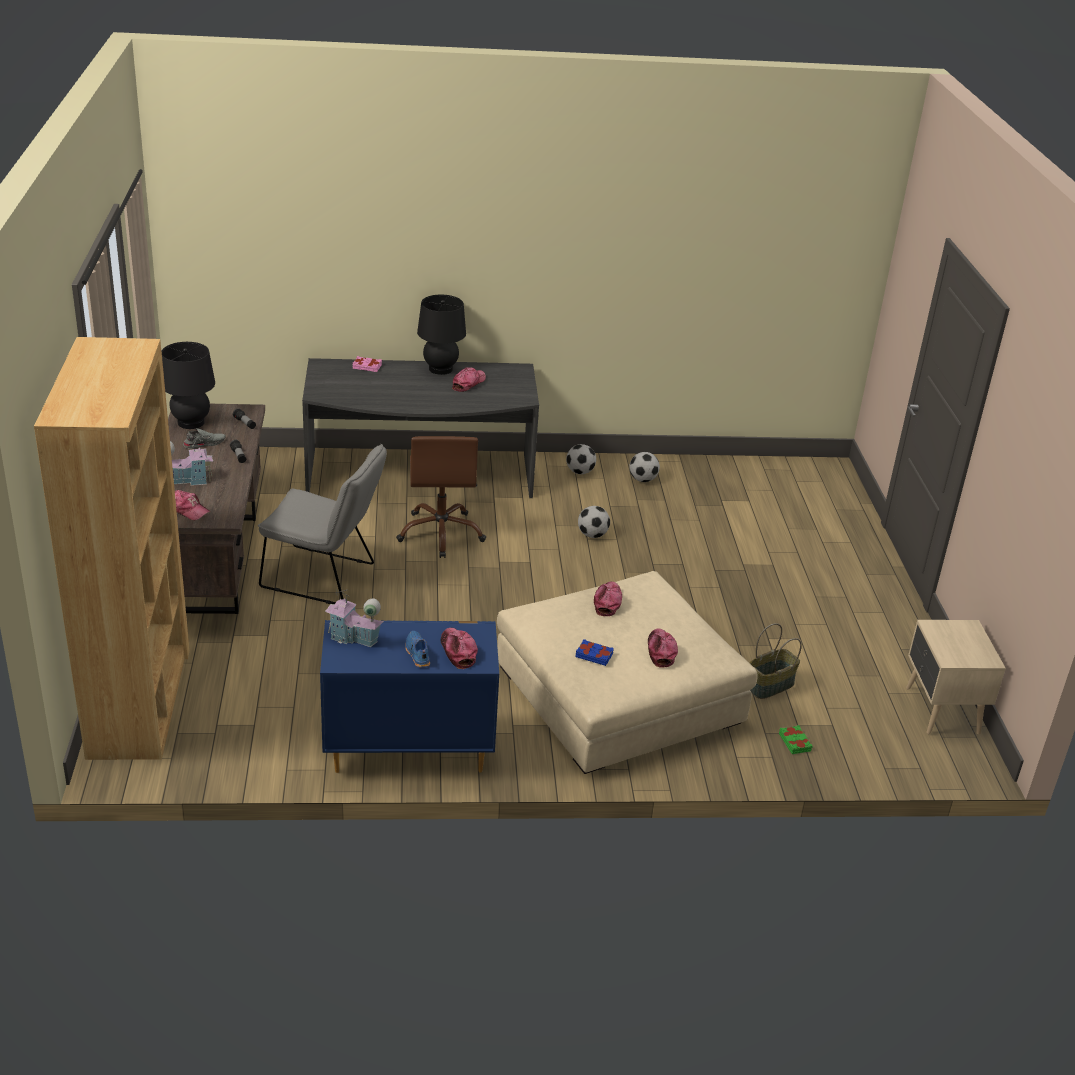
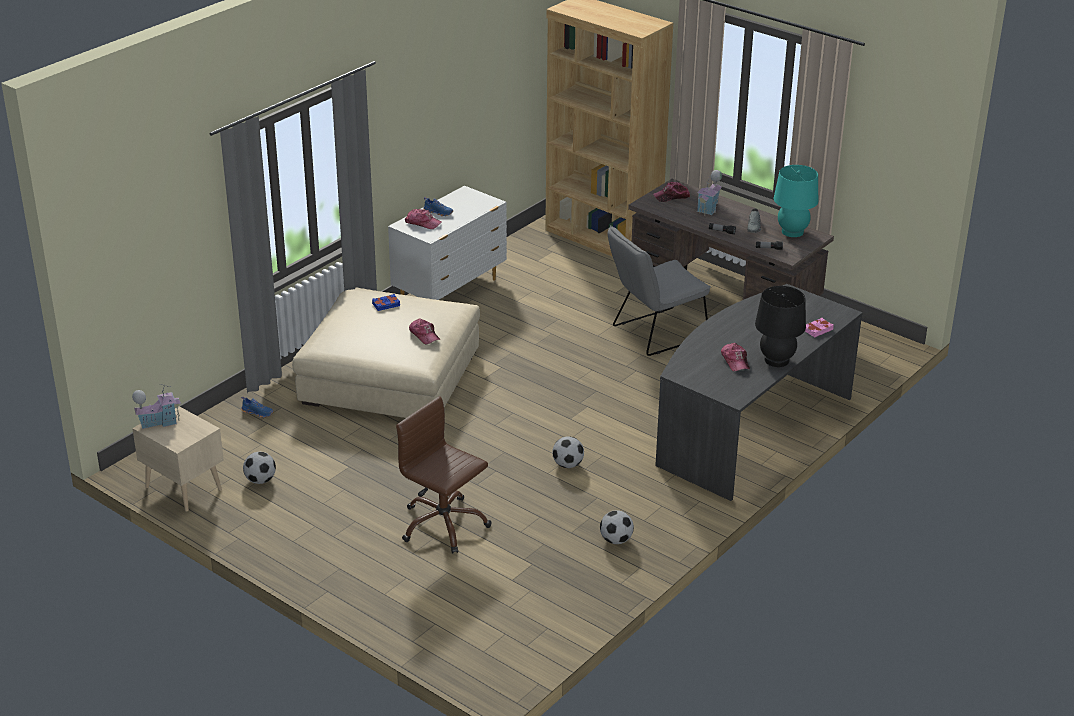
camera: 135 degrees right, 0 degrees up
black table lamp [161,342,215,429] -> turquoise table lamp [774,165,818,237]
blue dresser [320,620,499,773] -> white dresser [388,186,507,300]
toy house [325,589,384,647] -> toy house moved to [132,384,181,429]
brown office chair [396,436,486,558] -> brown office chair moved to [396,396,491,553]
football [566,444,596,474] -> football moved to [243,452,276,484]
cap [648,629,678,668] -> none
basket [750,623,802,699] -> none
green book [779,725,812,754] -> blue shoe [241,397,274,418]

